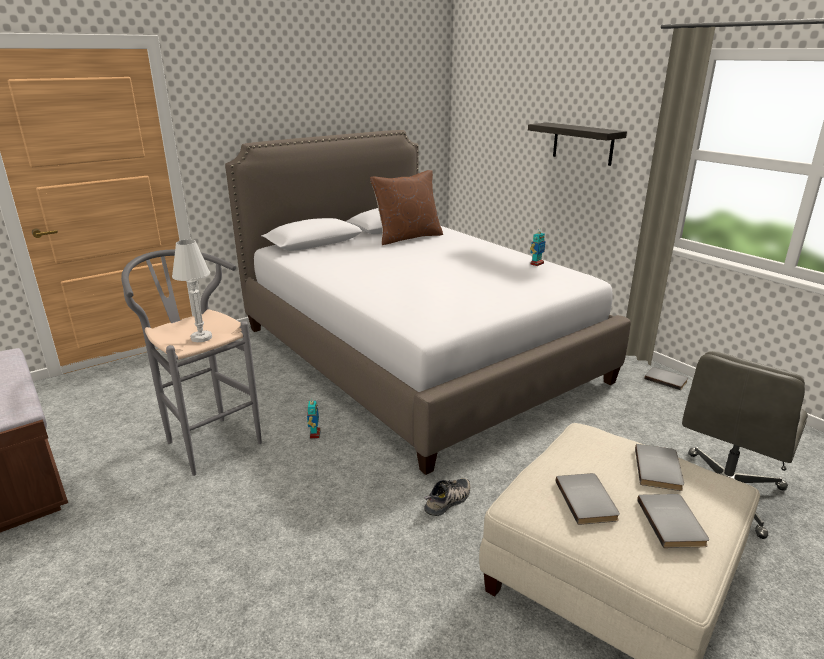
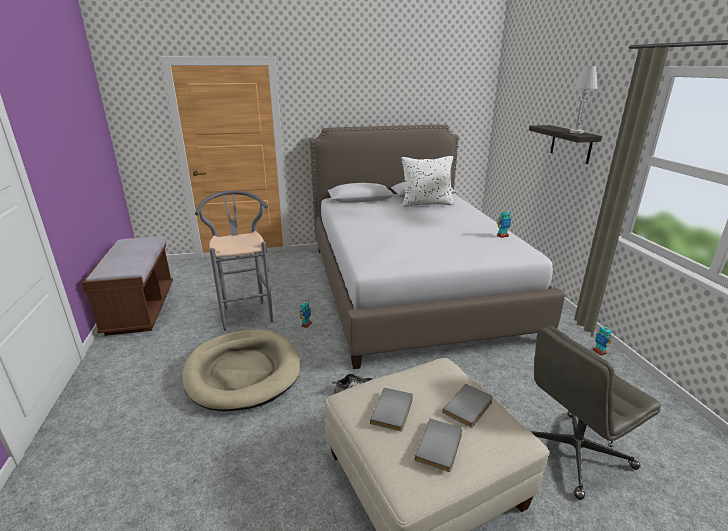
camera: 25 degrees right, 0 degrees up
white table lamp [172,240,212,342] -> white table lamp moved to [570,66,598,134]
brown pillow [370,170,443,245] -> white pillow [401,156,454,207]
grey book [644,367,688,390] -> toy robot [593,325,612,356]
none -> beige dog bed [182,330,301,411]

